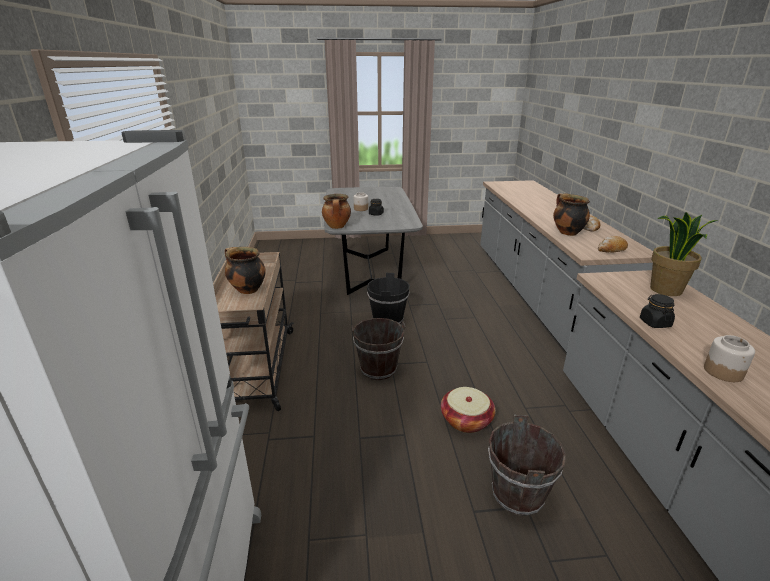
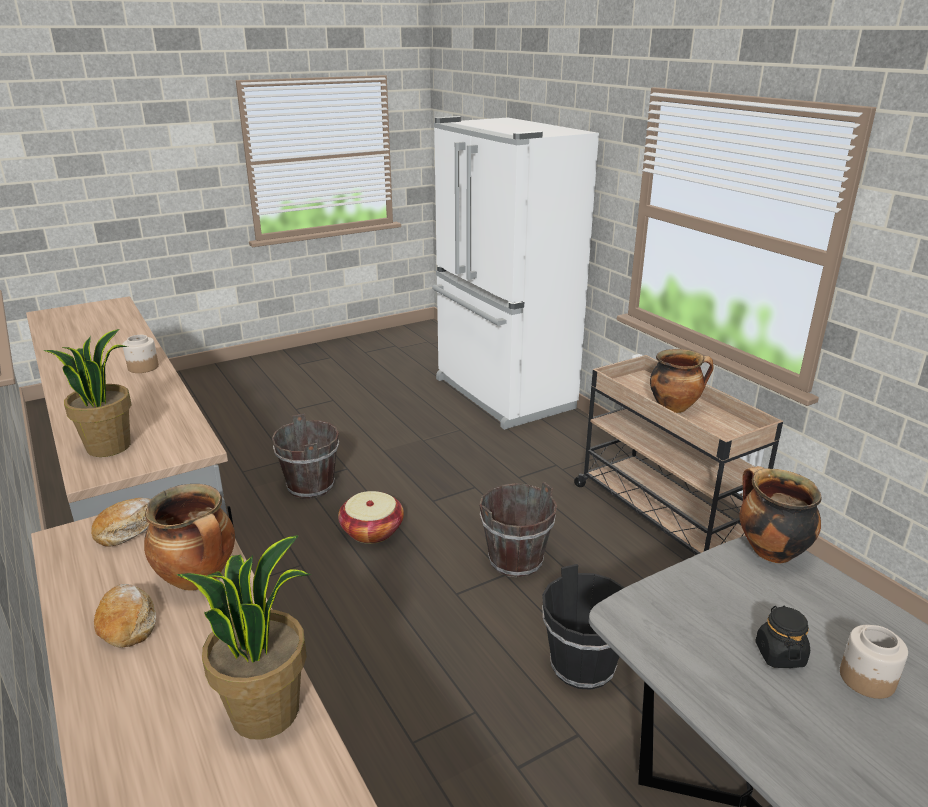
camera: 155 degrees right, 0 degrees up
black jar [640,294,675,328] -> none
none -> potted plant [177,535,311,740]

